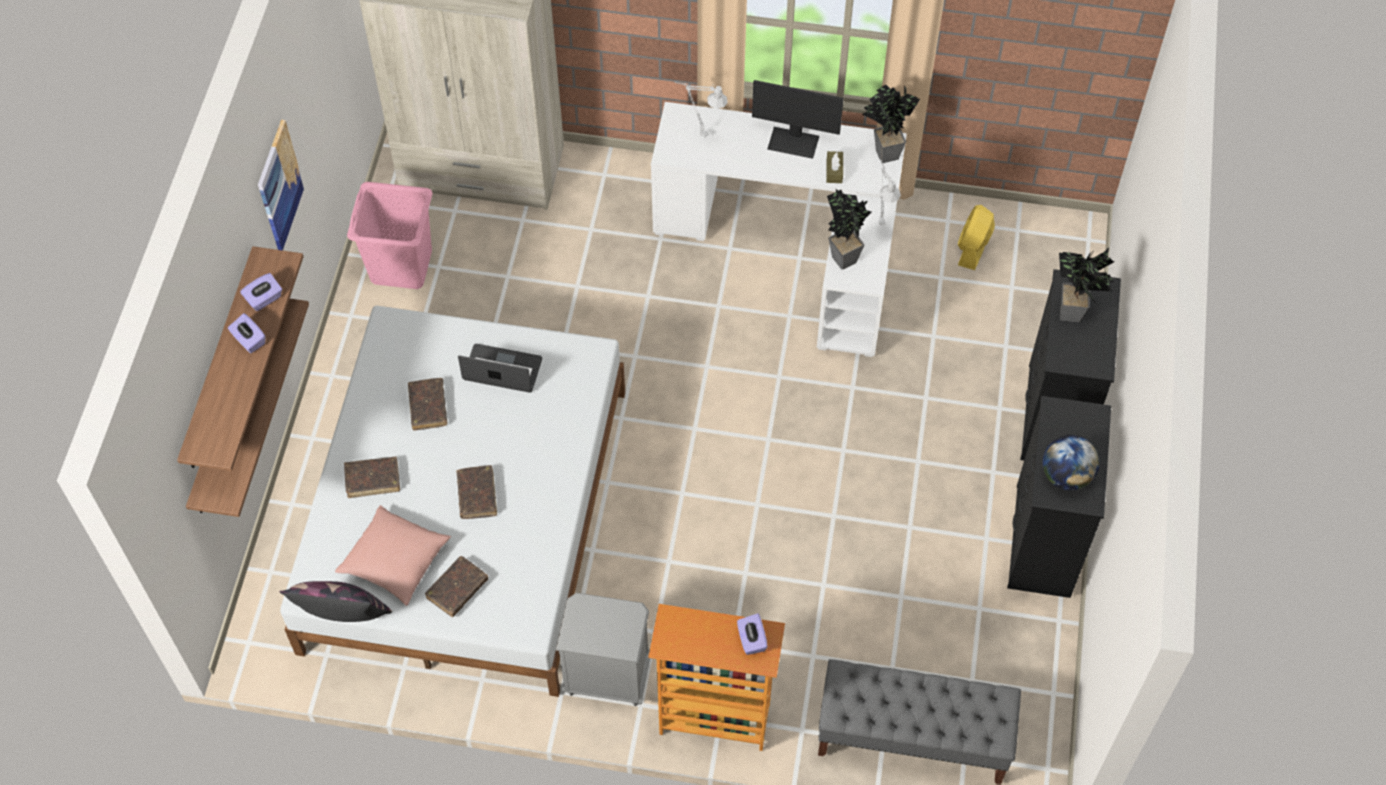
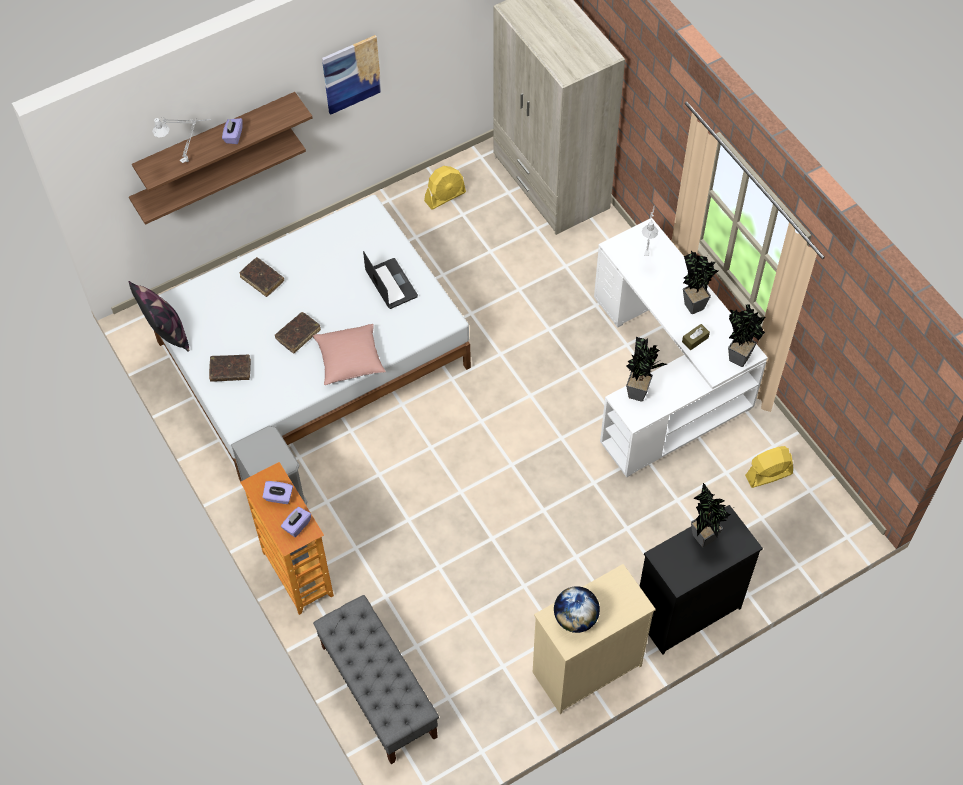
camera: 50 degrees right, 0 degrees up
purple tissue box [240,273,282,311] -> purple tissue box moved to [263,481,293,504]
pink pillow [335,505,451,606] -> pink pillow moved to [313,324,386,385]
pink laundry basket [347,182,432,289] -> yellow fan [424,166,466,210]
brown book [408,378,447,431] -> none
monitor [752,80,844,159] -> potted plant [683,251,718,314]
grey table lamp [879,160,901,225] -> grey table lamp moved to [152,118,211,163]
black dresser [1007,396,1111,598] -> beige dresser [533,564,656,714]

